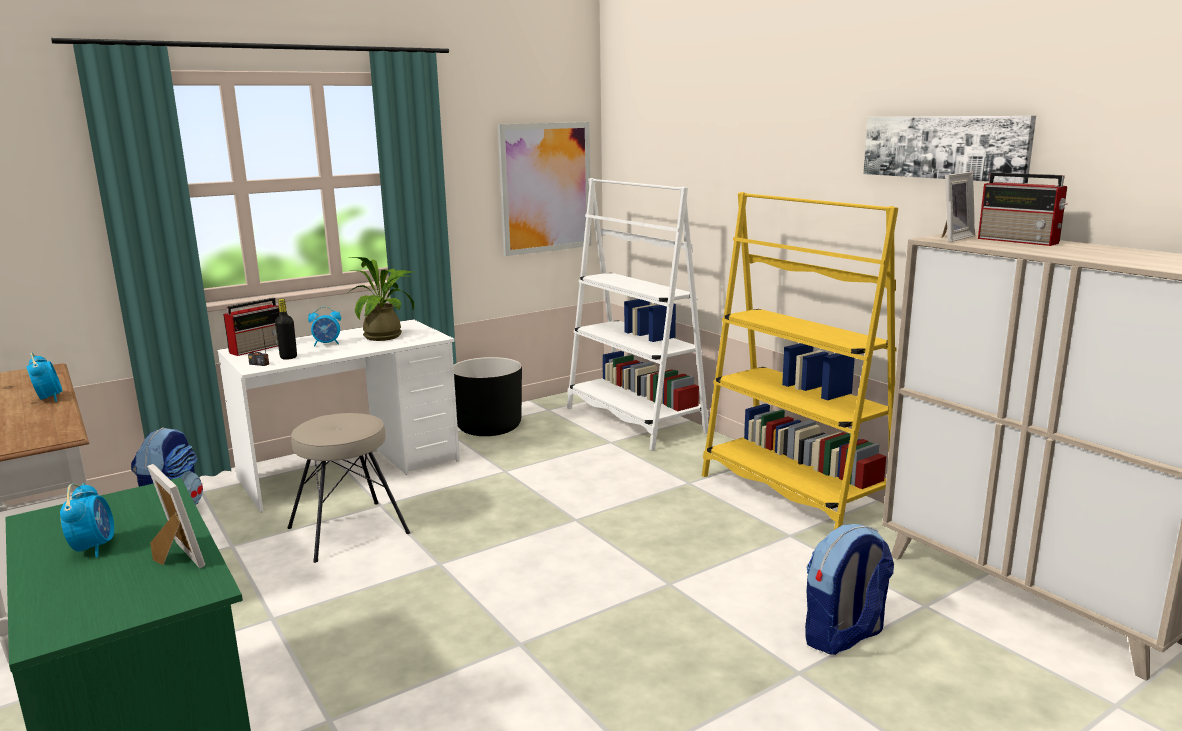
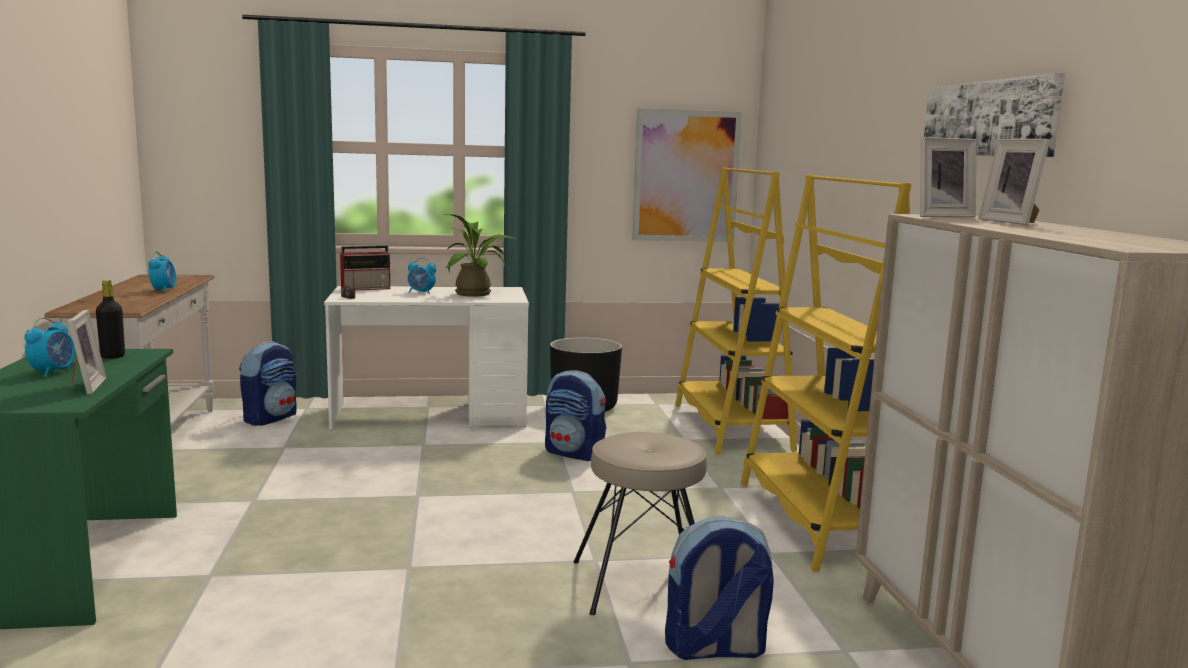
camera: 25 degrees right, 5 degrees down
black bottle [275,299,297,360] -> black bottle moved to [96,280,125,359]
beige stool [288,413,410,563] -> beige stool moved to [574,432,707,615]
white bookcase [567,178,709,451] -> yellow bookcase [675,167,797,455]
radio [978,172,1068,246] -> picture frame [978,139,1050,225]
none -> backpack [545,370,606,462]

